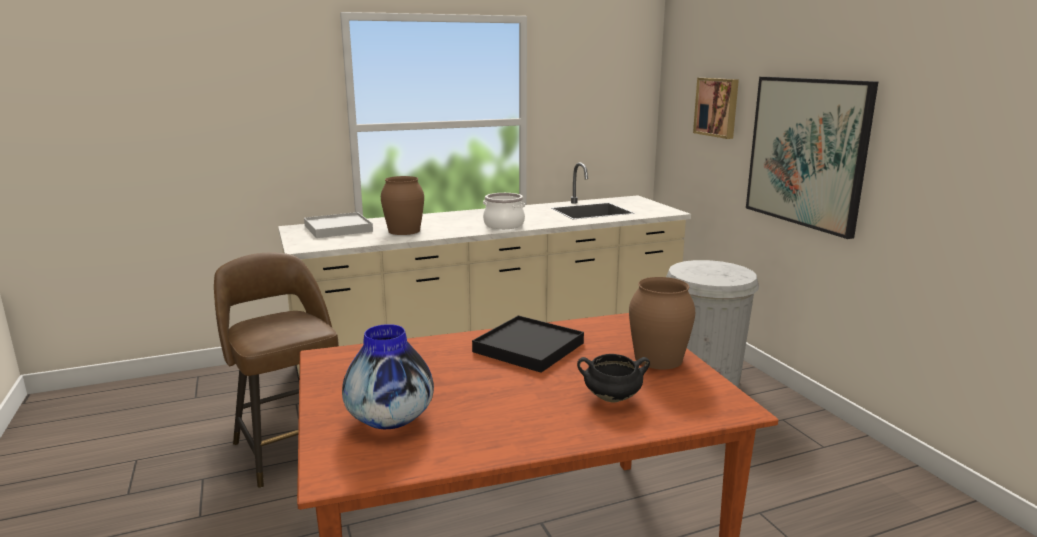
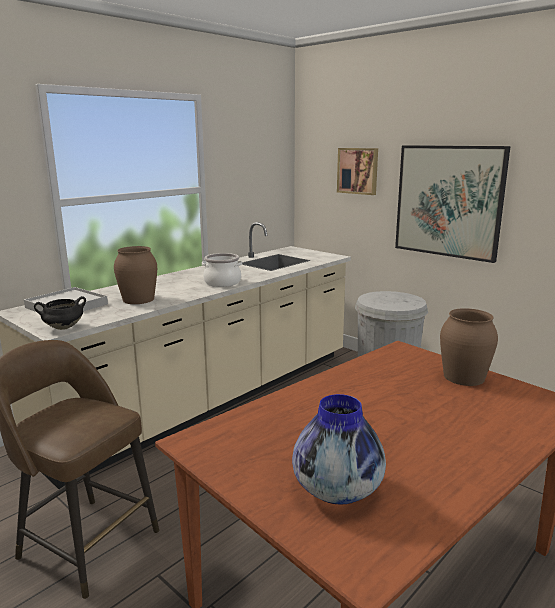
camera: 25 degrees left, 0 degrees up
black tray [472,316,584,373] -> none
black cooking pot [577,354,650,402] -> black cooking pot moved to [34,296,86,330]

